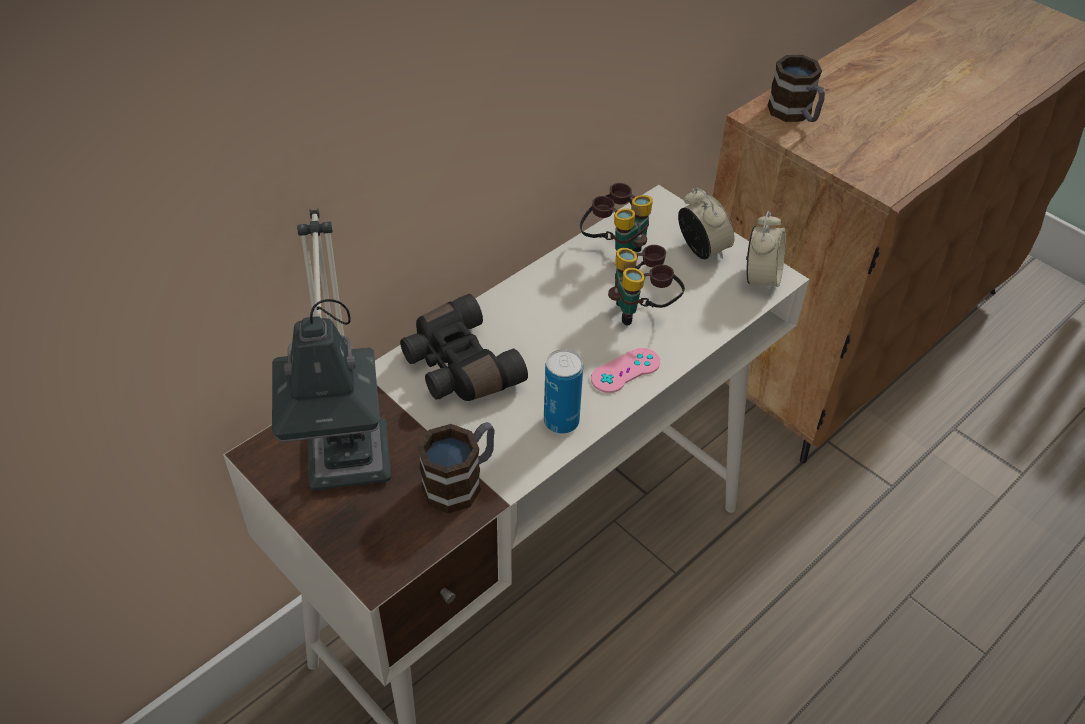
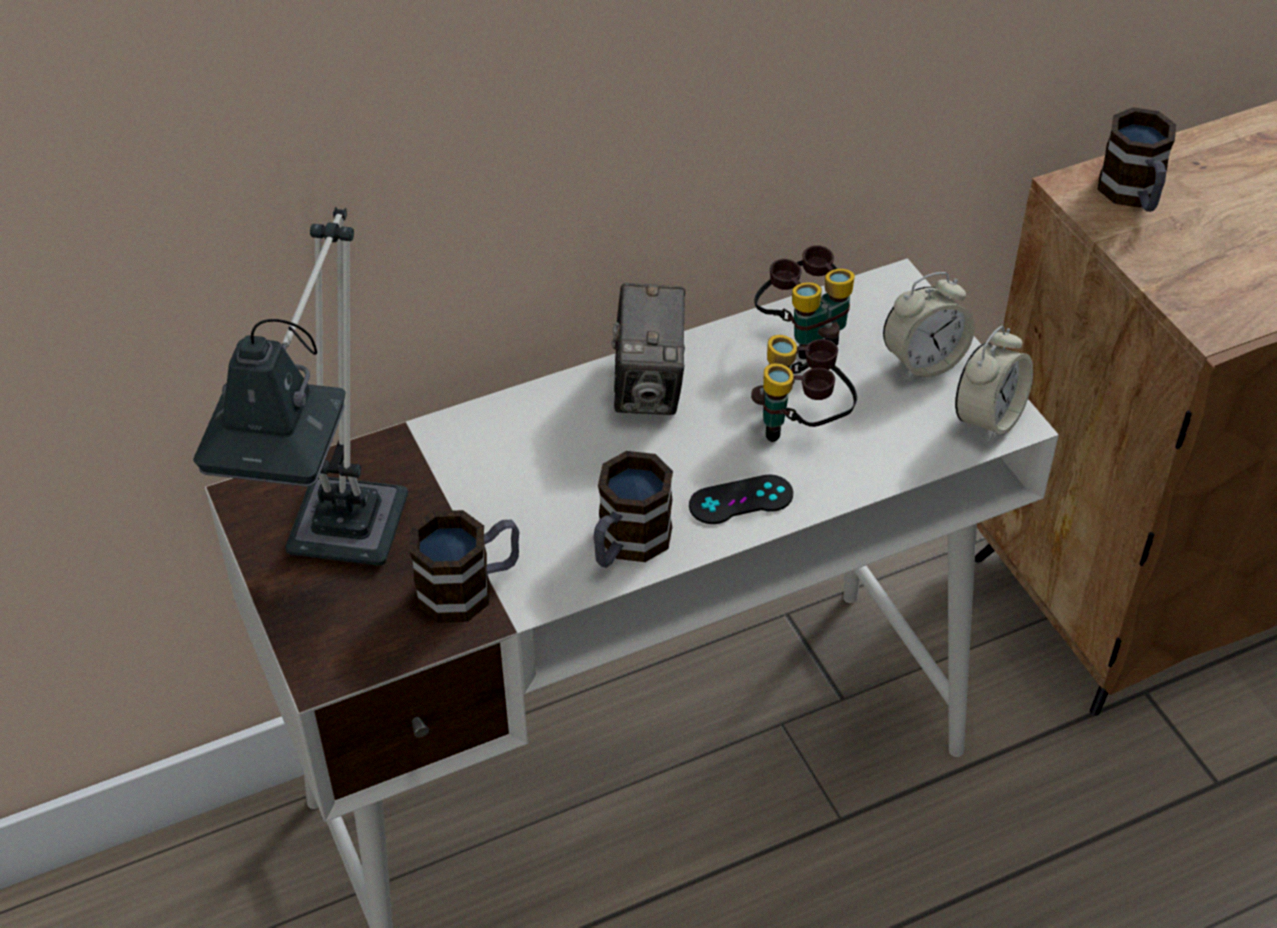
camera: 20 degrees right, 0 degrees up
black binoculars [400,294,528,401] -> none
can [544,349,583,434] -> mug [593,451,673,568]
pink game controller [591,348,660,393] -> black game controller [689,474,793,524]
alarm clock [678,188,735,259] -> alarm clock turned 75 degrees clockwise [883,272,975,381]
none -> camera [612,283,685,415]

